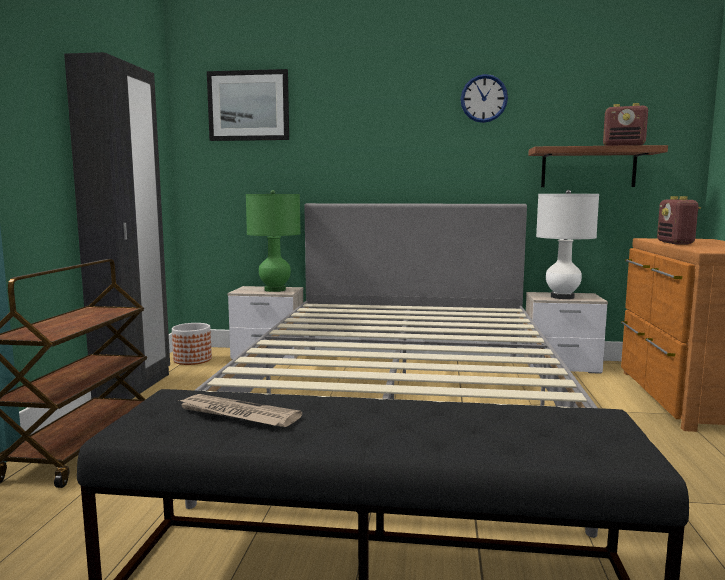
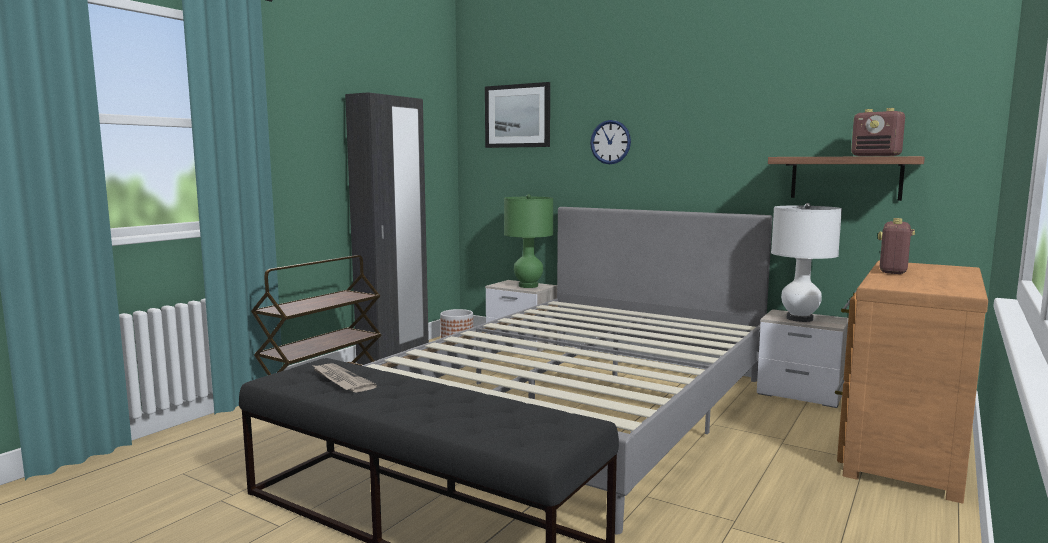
camera: 25 degrees right, 0 degrees up
wall clock [461,74,508,123] -> wall clock moved to [590,120,631,164]

